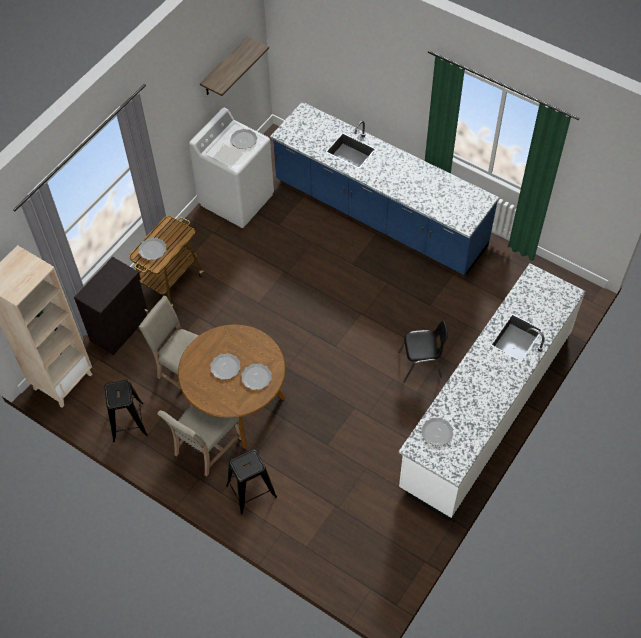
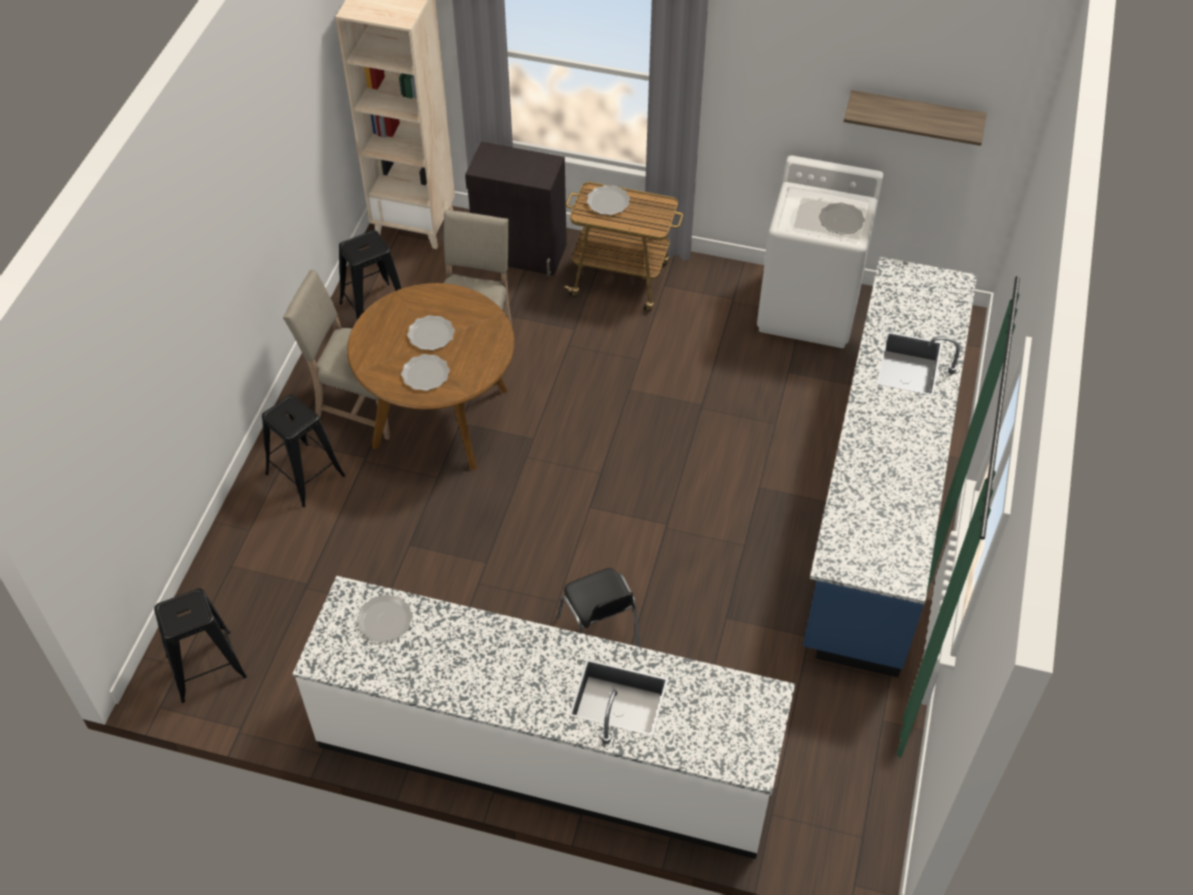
camera: 70 degrees right, 5 degrees down
none -> black stool [154,588,247,703]

